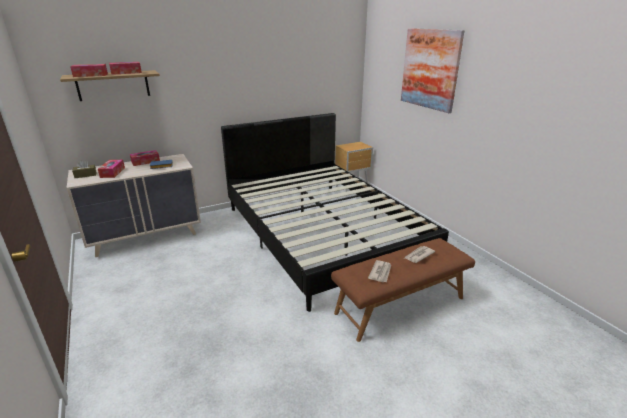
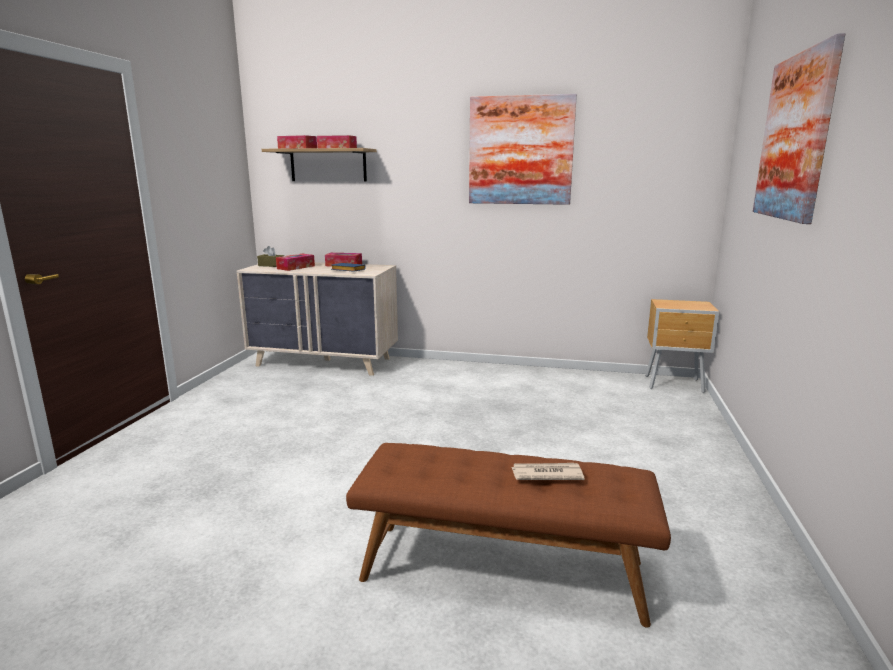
camera: 40 degrees right, 10 degrees down
black bed [221,113,449,312] -> none
newspaper [368,260,391,282] -> none
none -> picture [469,94,577,205]

